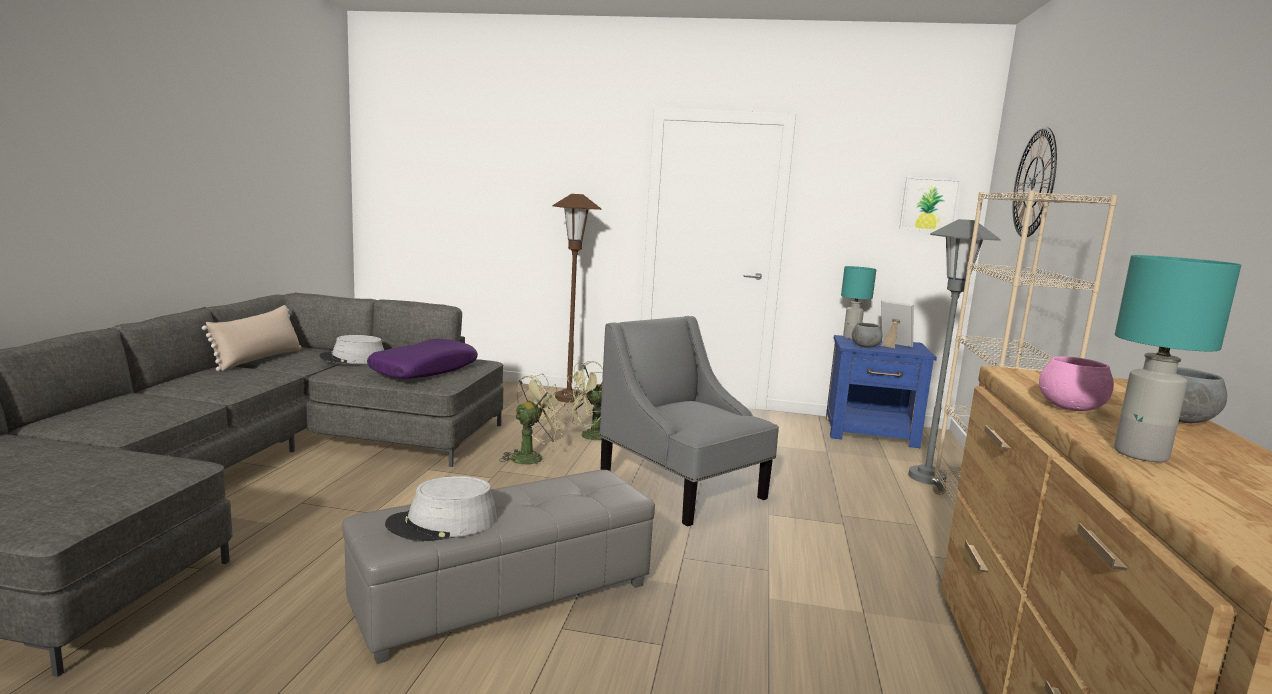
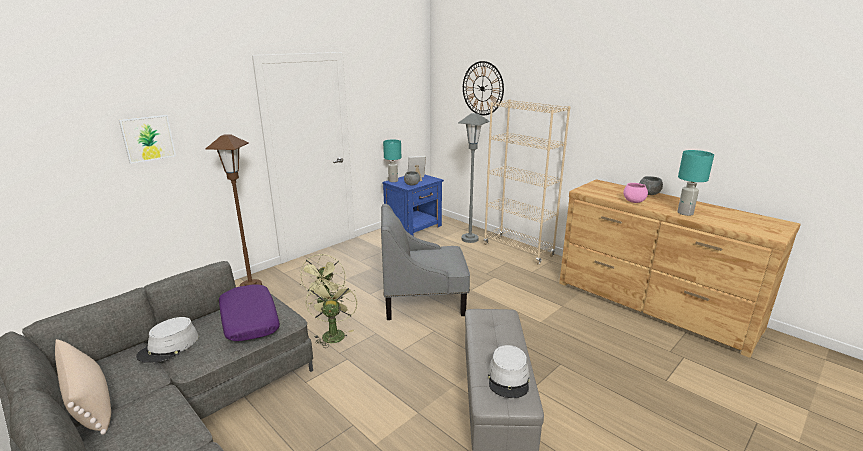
camera: 55 degrees left, 10 degrees up
picture [899,177,961,231] -> picture moved to [119,115,176,164]

